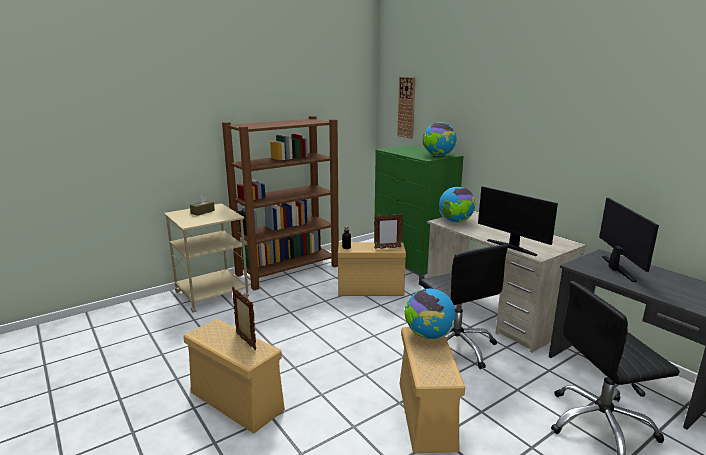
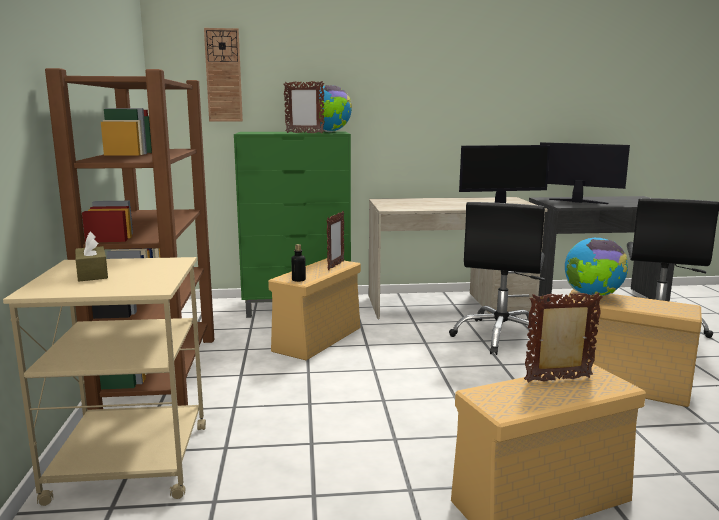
camera: 60 degrees left, 5 degrees down
black office chair [420,244,508,369] -> black office chair turned 105 degrees clockwise [449,202,545,355]
globe [439,187,476,223] -> none
none -> picture frame [283,81,324,133]

